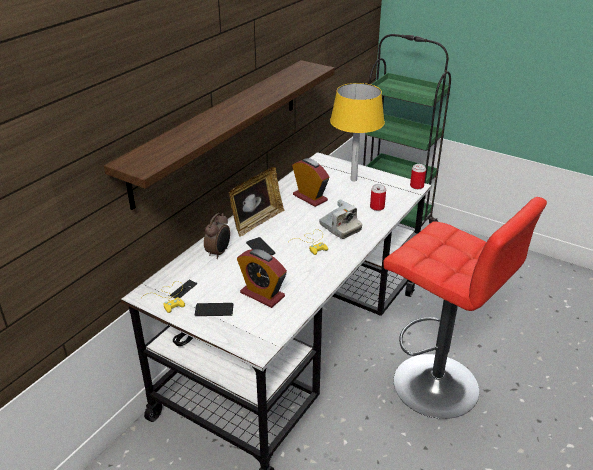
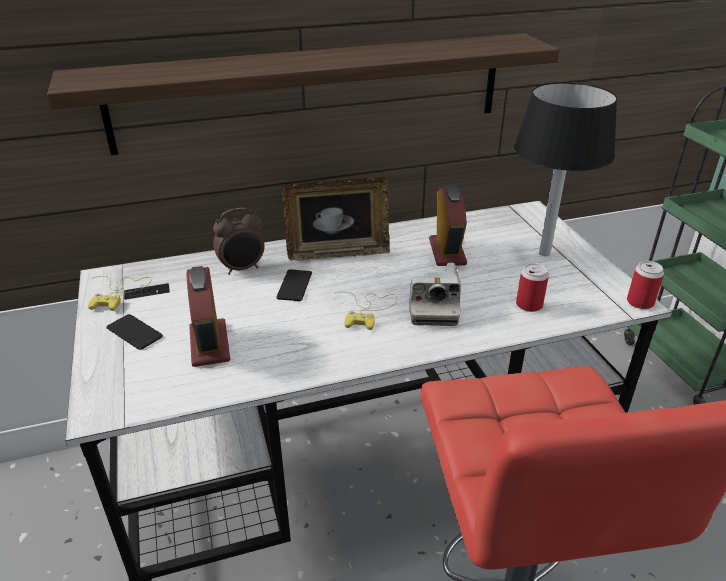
camera: 40 degrees right, 0 degrees up
yellow table lamp [330,83,385,181] -> black table lamp [514,82,618,257]

